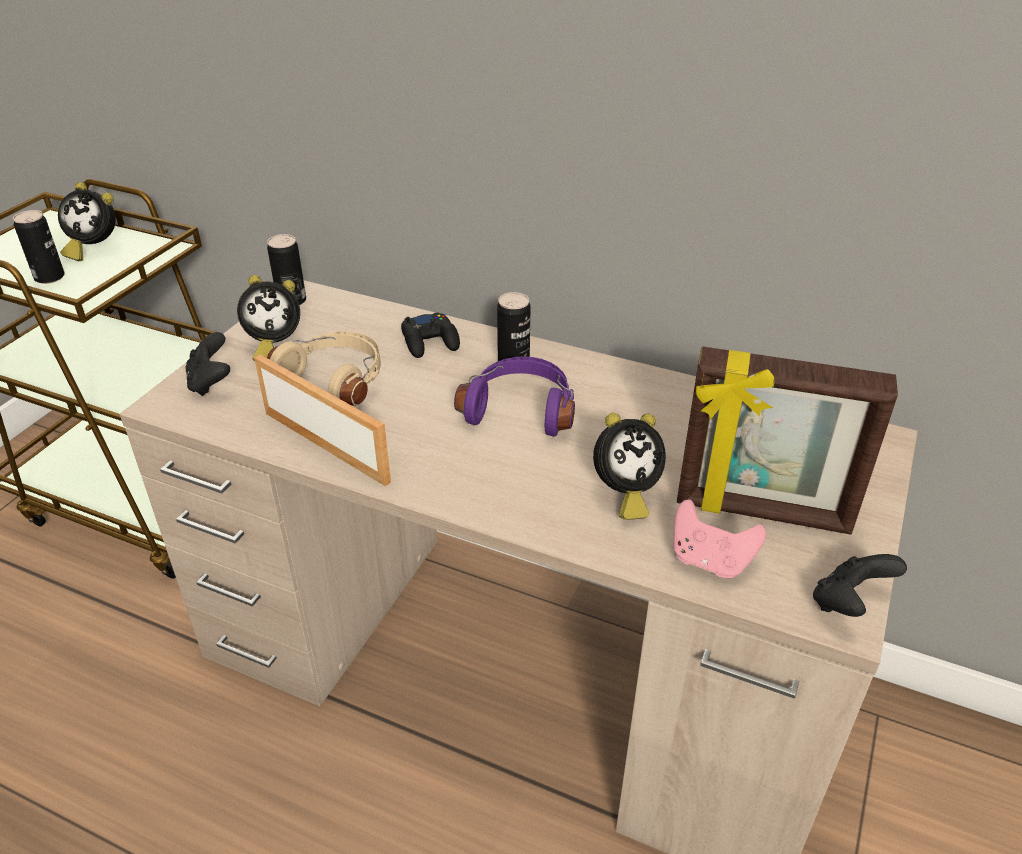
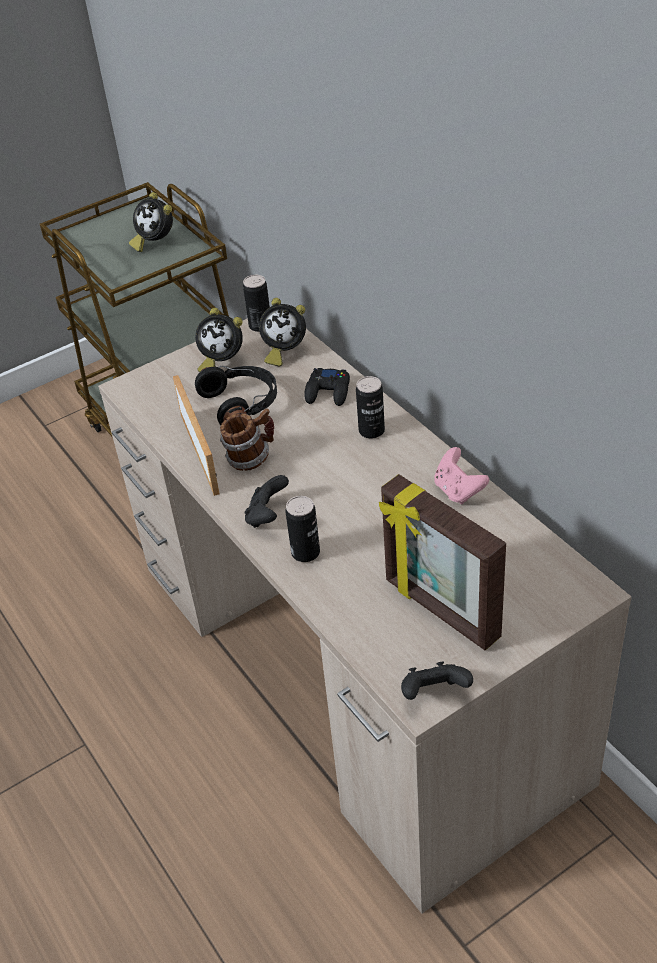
camera: 35 degrees right, 5 degrees up
can [13,210,65,284] -> can moved to [285,496,320,562]
black game controller [185,332,230,396] -> black game controller moved to [244,475,289,528]
beige headphones [267,331,381,406] -> black headphones [195,366,277,426]
purple headphones [454,356,575,436] -> none
alarm clock [593,413,666,520] -> alarm clock moved to [259,298,306,367]
pink game controller [674,499,766,579] -> pink game controller moved to [434,447,489,504]
none -> mug [220,409,274,471]

